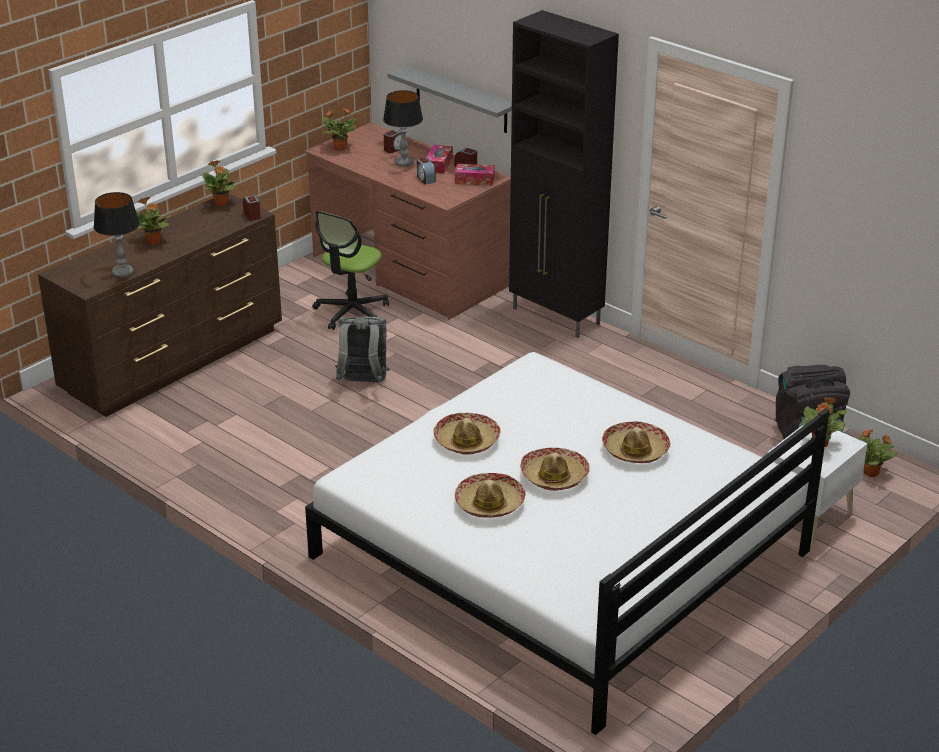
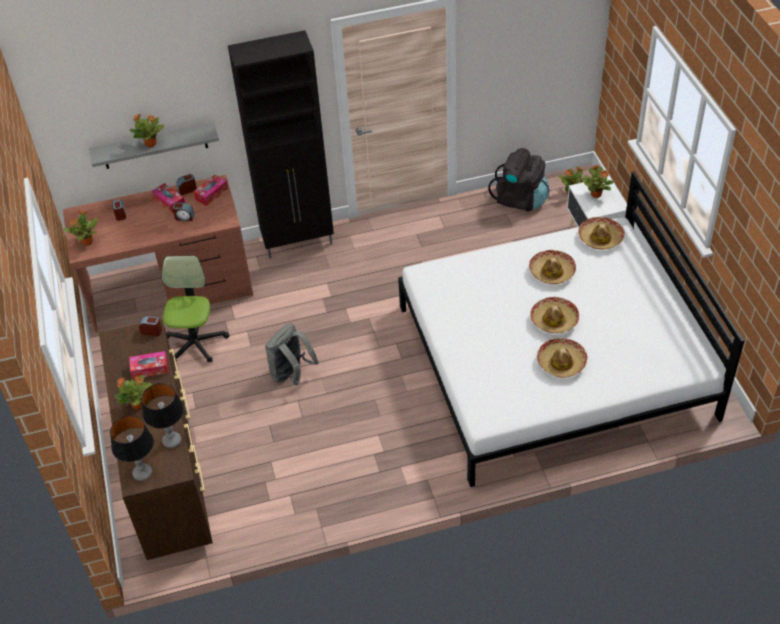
camera: 55 degrees left, 15 degrees up
potted plant [203,160,240,206] -> potted plant moved to [130,114,164,147]
office chair [312,211,389,330] -> office chair turned 150 degrees counterclockwise [162,256,229,362]
table lamp [383,90,423,167] -> table lamp moved to [110,416,154,481]
hat [433,413,501,455] -> hat moved to [578,217,625,250]
none -> tissue box [129,351,169,379]

